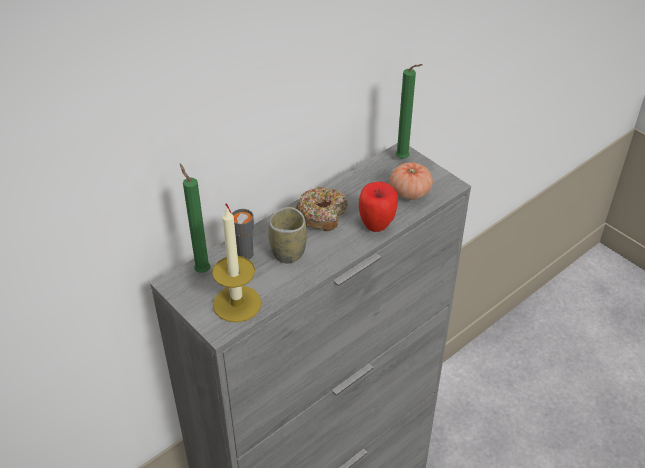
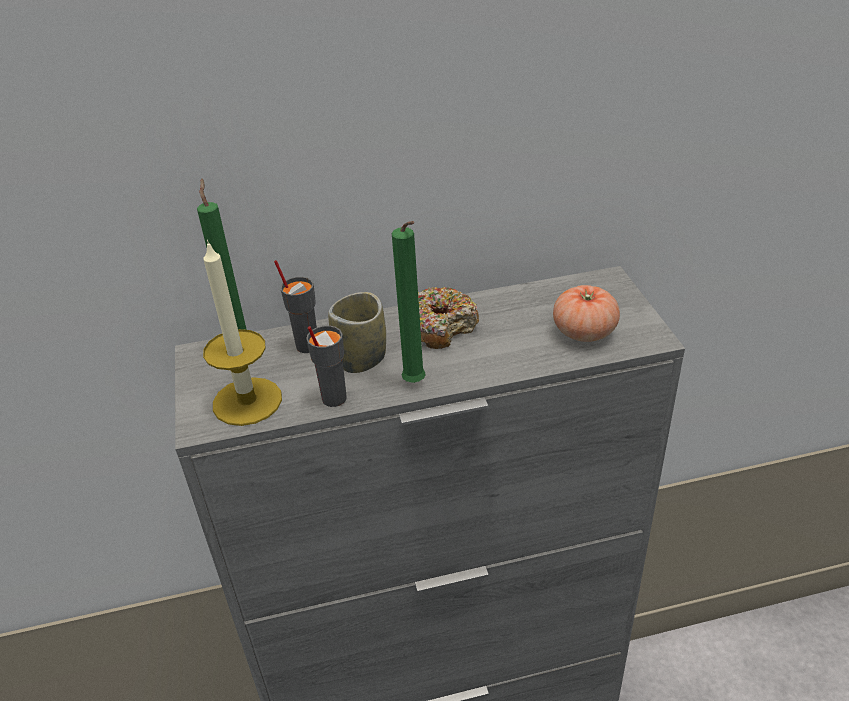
camera: 30 degrees right, 5 degrees down
apple [359,182,398,232] -> none
green candle [396,64,422,159] -> green candle moved to [392,221,426,383]
none -> grey cup [306,326,347,407]

